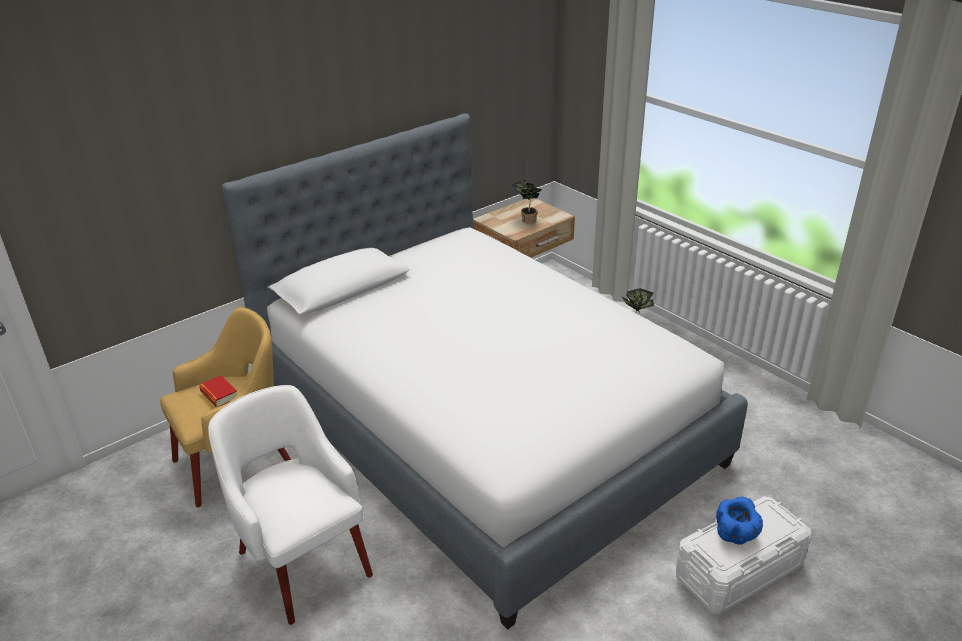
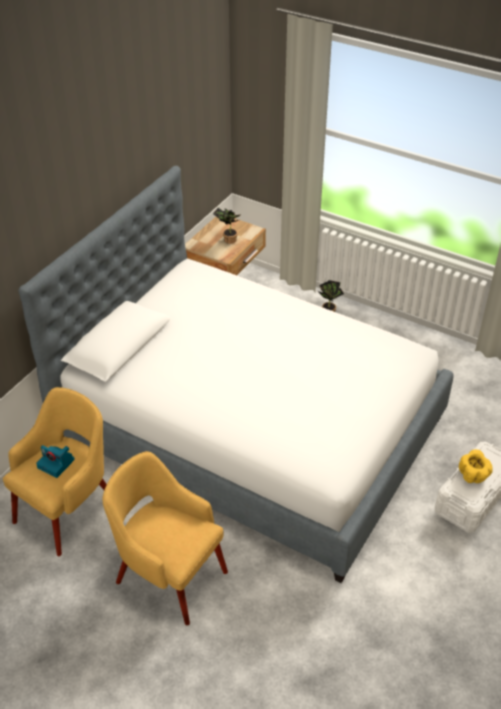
camera: 20 degrees left, 10 degrees up
book [199,375,237,407] -> camera [36,445,75,478]
white armchair [208,385,373,625] -> yellow armchair [102,451,228,625]
blue bowl [716,497,763,544] -> yellow bowl [459,449,493,483]

